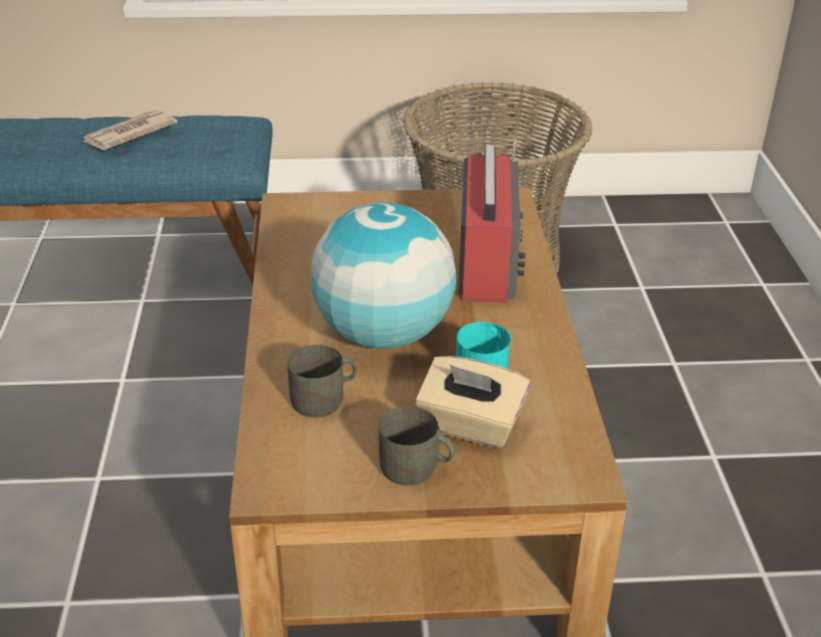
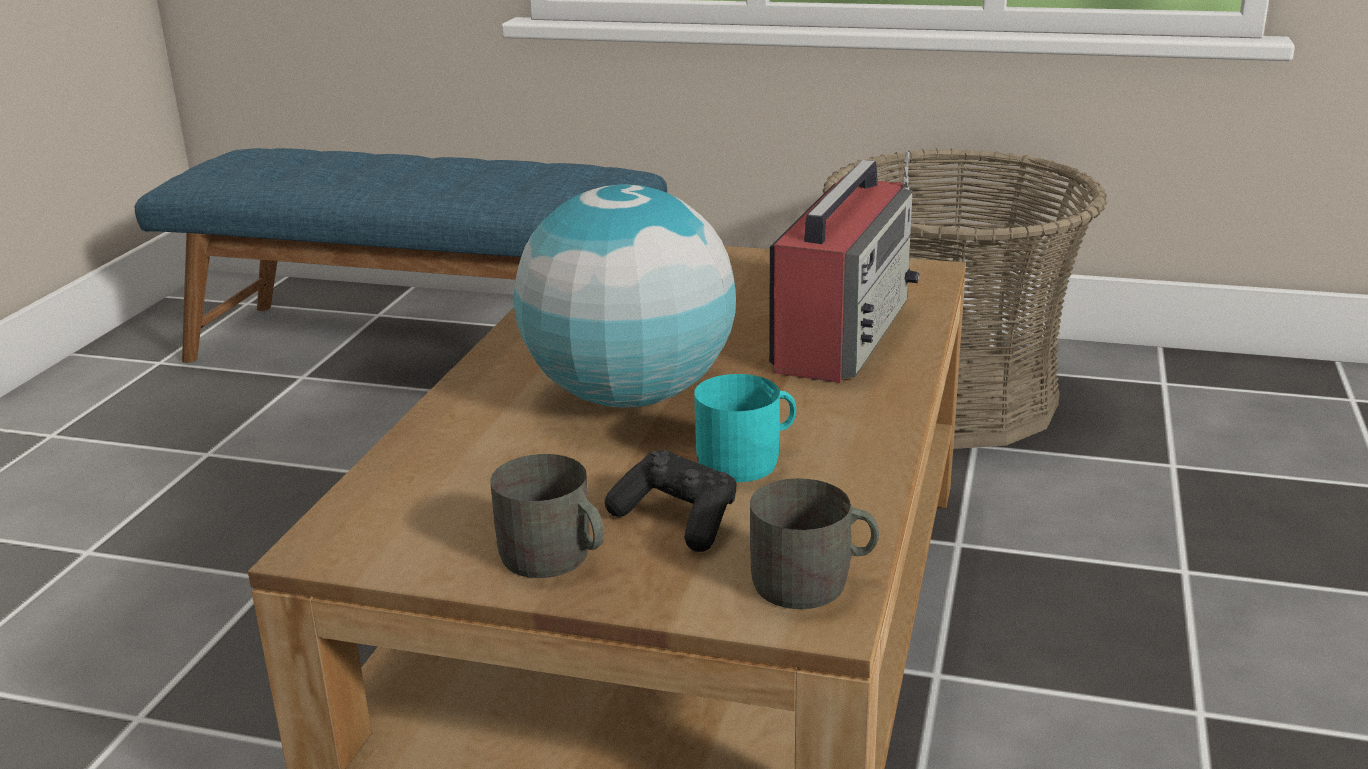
camera: 20 degrees right, 10 degrees down
newspaper [83,110,177,150] -> none
grey mug [287,345,357,417] -> grey mug moved to [750,478,879,609]
beige tissue box [416,356,530,448] -> black game controller [605,450,737,552]

